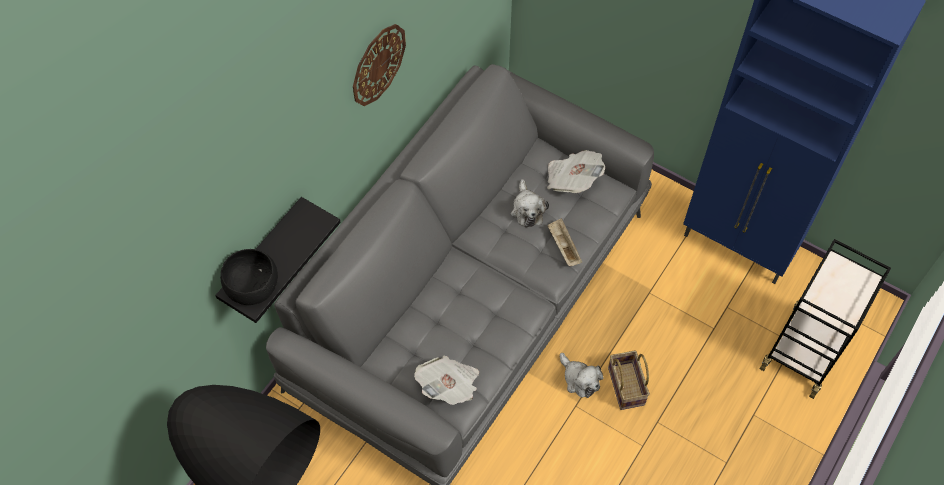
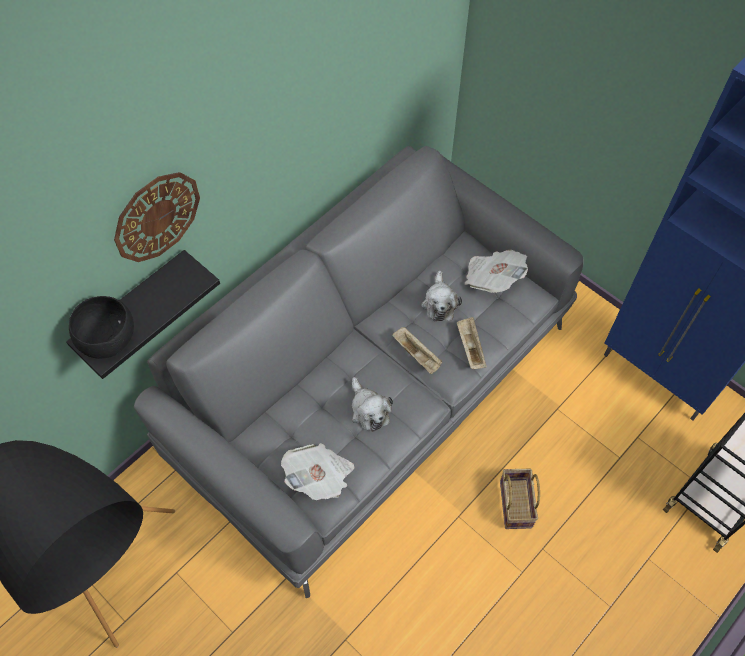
camera: 10 degrees right, 0 degrees up
wall clock [353,24,406,106] -> wall clock moved to [114,172,200,262]
plush toy [560,353,604,398] -> plush toy moved to [352,377,393,432]
none -> beige tray [392,327,442,374]

